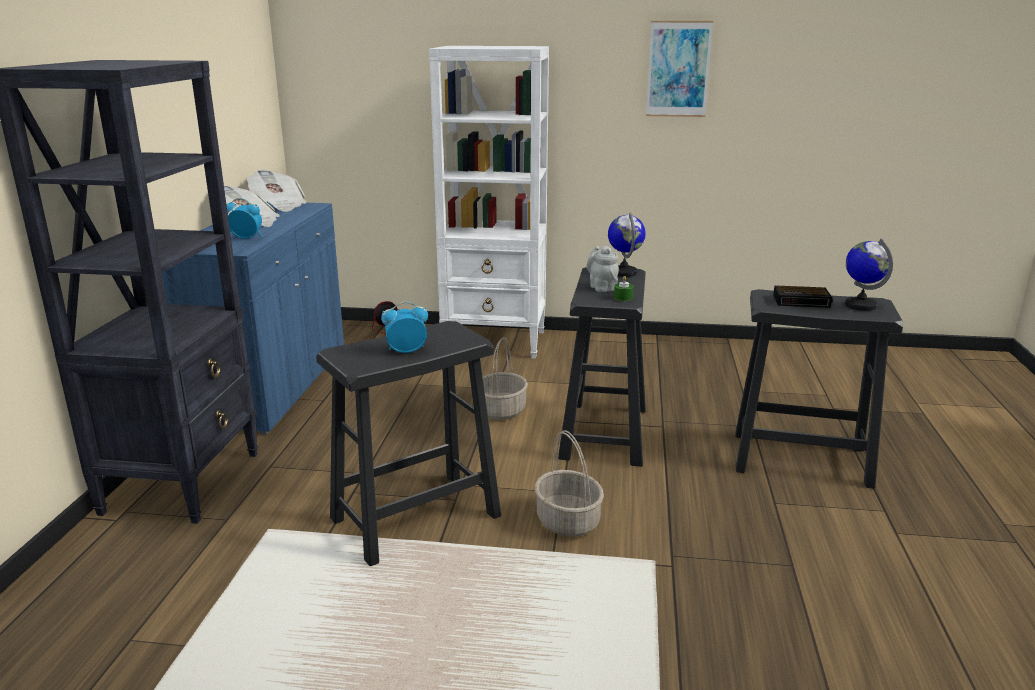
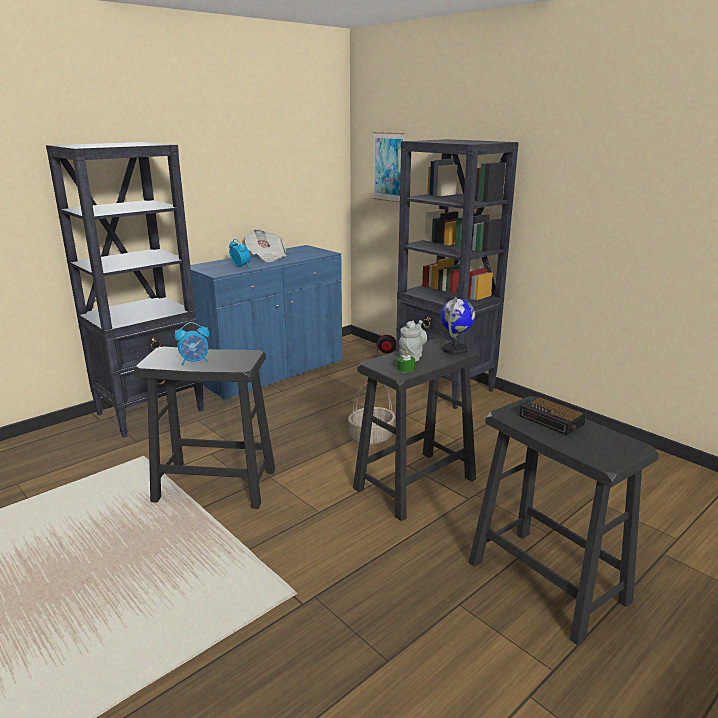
camera: 40 degrees right, 0 degrees up
newspaper [247,170,307,212] -> none
alarm clock [381,302,428,353] -> alarm clock turned 135 degrees clockwise [174,322,209,365]
white bookcase [429,46,549,359] -> black bookcase [396,139,519,409]
basket [535,430,604,537] -> none
picture [646,21,713,117] -> picture moved to [373,132,405,203]
globe [845,239,893,311] -> none

